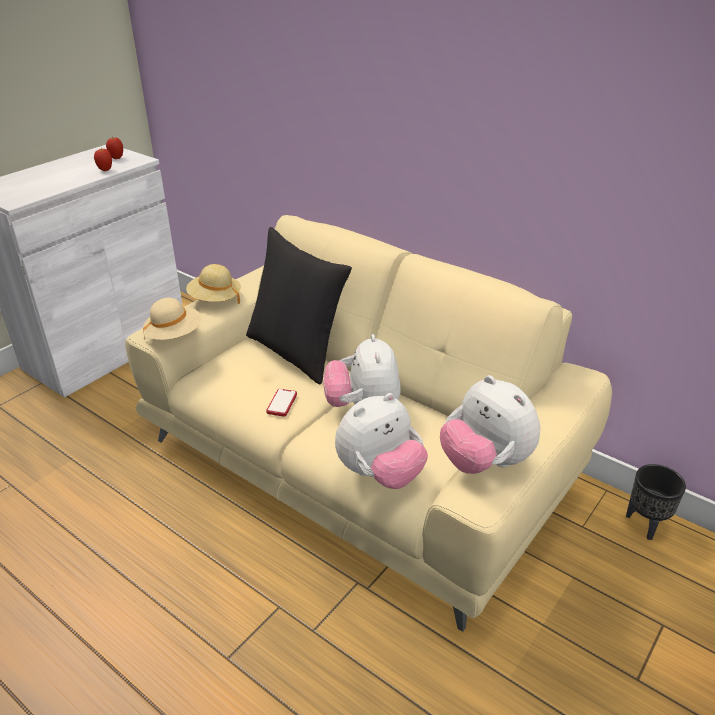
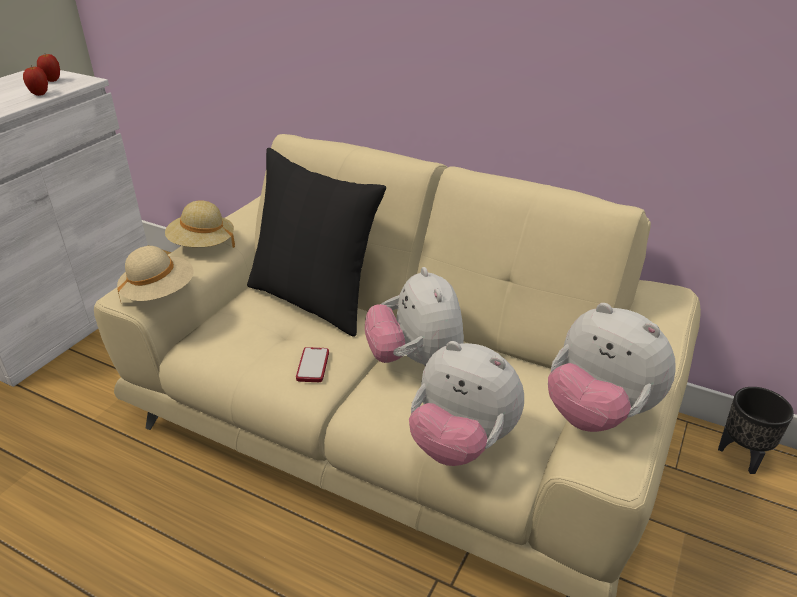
camera: 10 degrees left, 0 degrees up
plush toy [335,393,428,489] -> plush toy turned 75 degrees clockwise [409,341,524,466]

